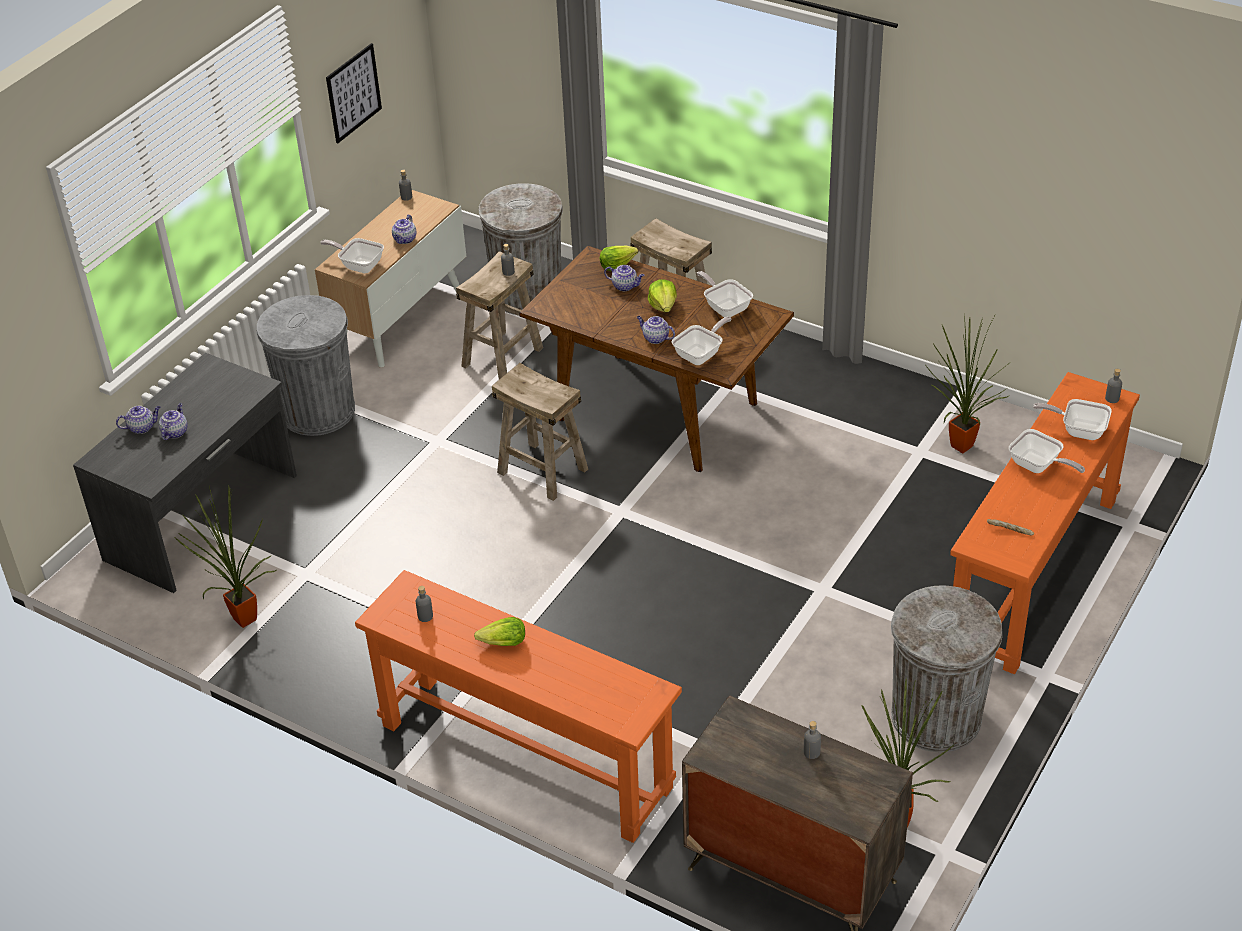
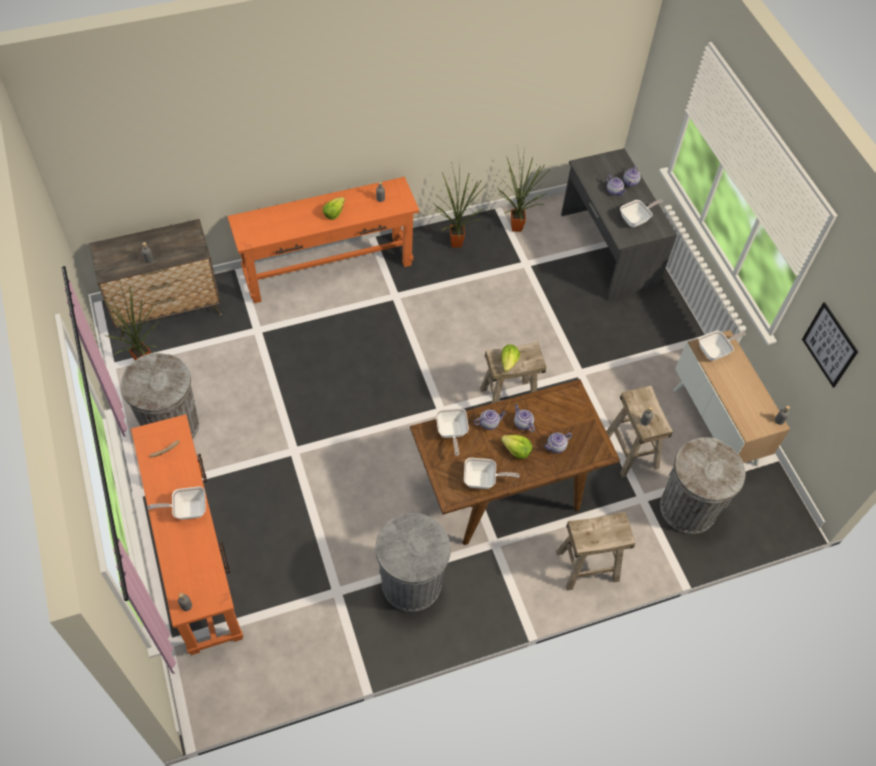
camera: 125 degrees right, 15 degrees up
grey trash can [257,295,355,436] -> grey trash can moved to [375,513,451,612]
teapot [392,215,417,244] -> teapot moved to [514,404,535,432]
lettuce [600,245,638,271] -> lettuce moved to [501,344,520,372]
potted plant [926,315,1009,453] -> potted plant moved to [434,162,486,248]
frying pan [1033,399,1112,440] -> frying pan moved to [620,199,663,227]

